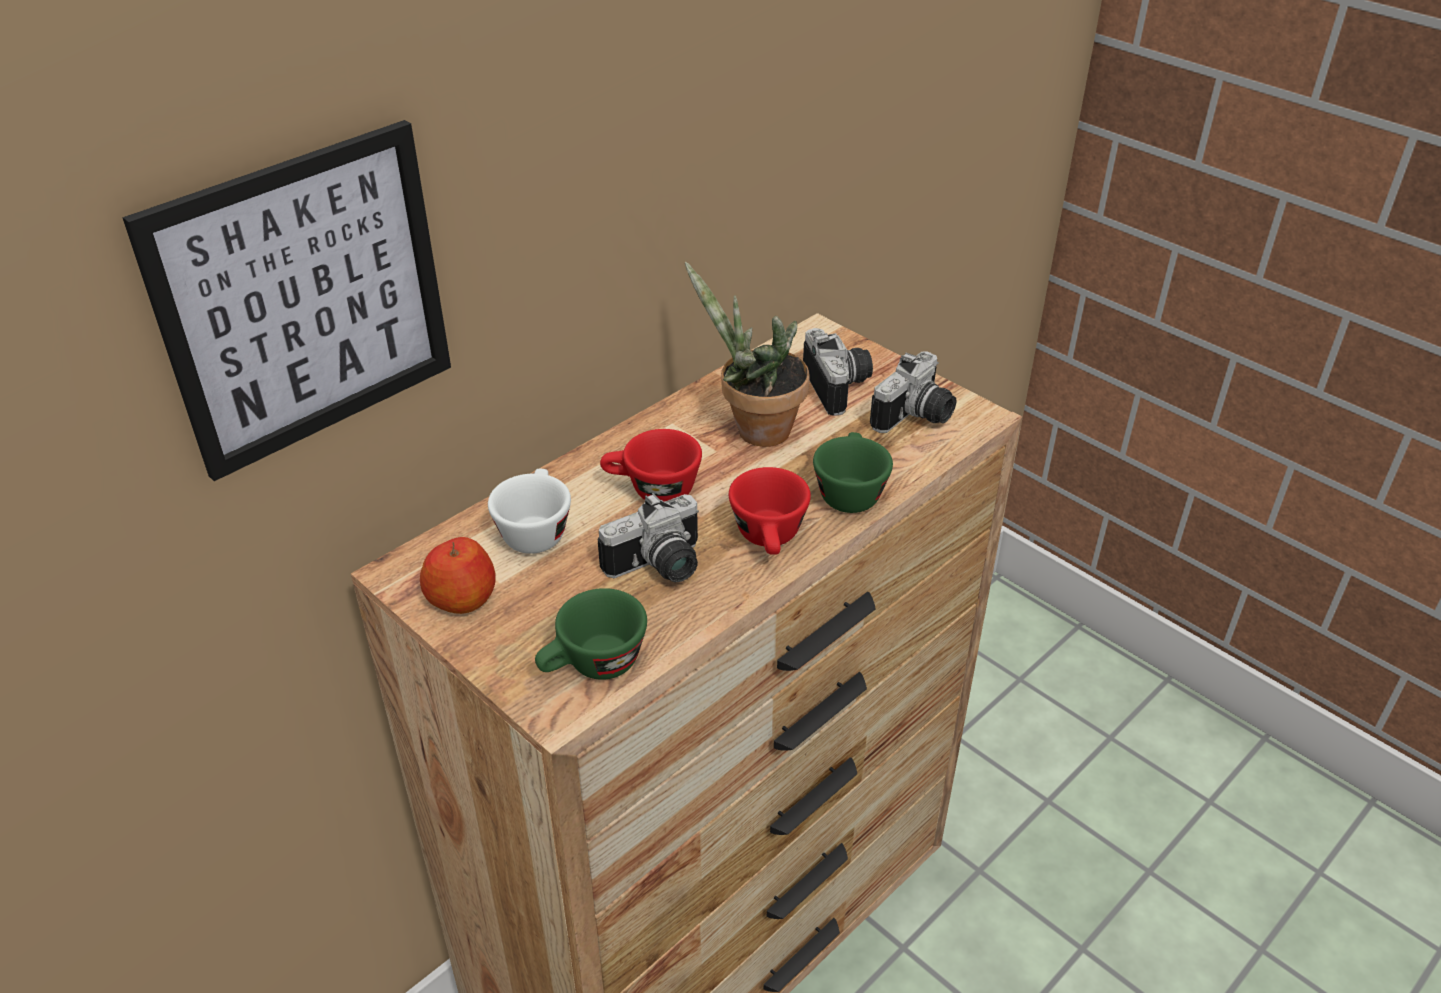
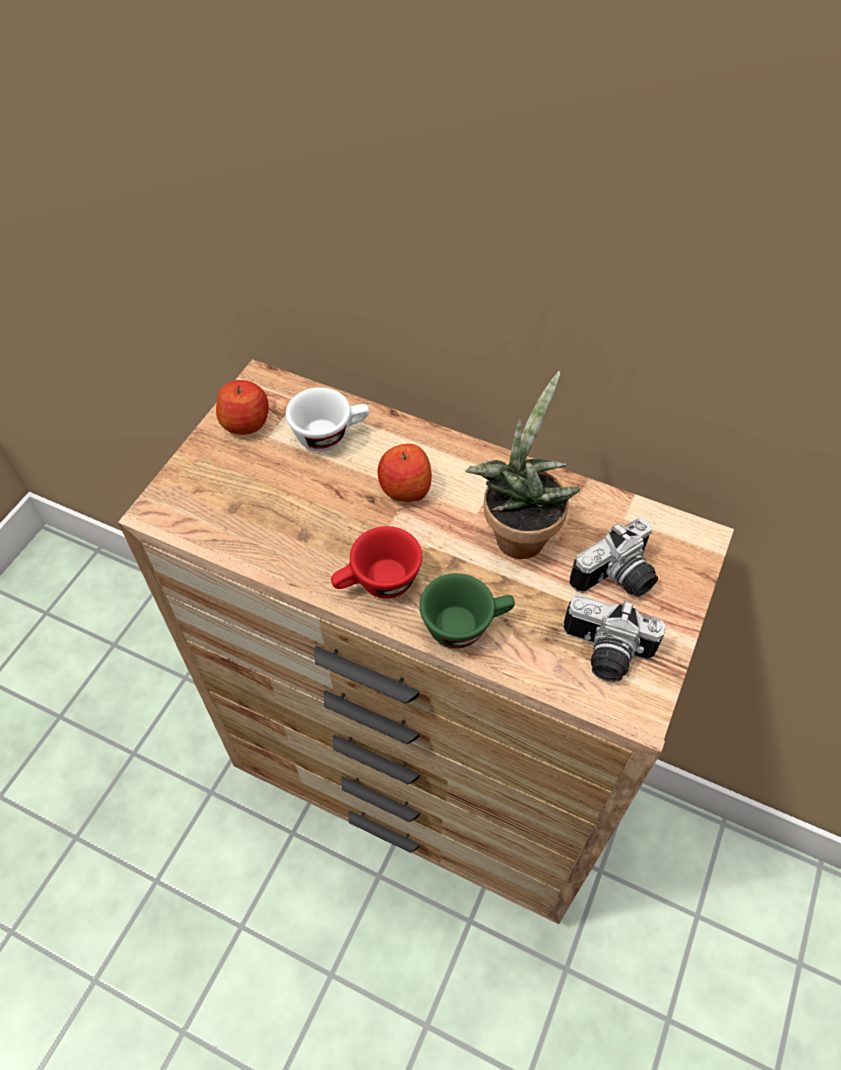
camera: 70 degrees right, 15 degrees up
picture [122,120,451,481] -> none
green cup [535,588,647,680] -> none
camera [598,493,699,582] -> none
red cup [600,429,702,502] -> apple [378,444,432,502]

